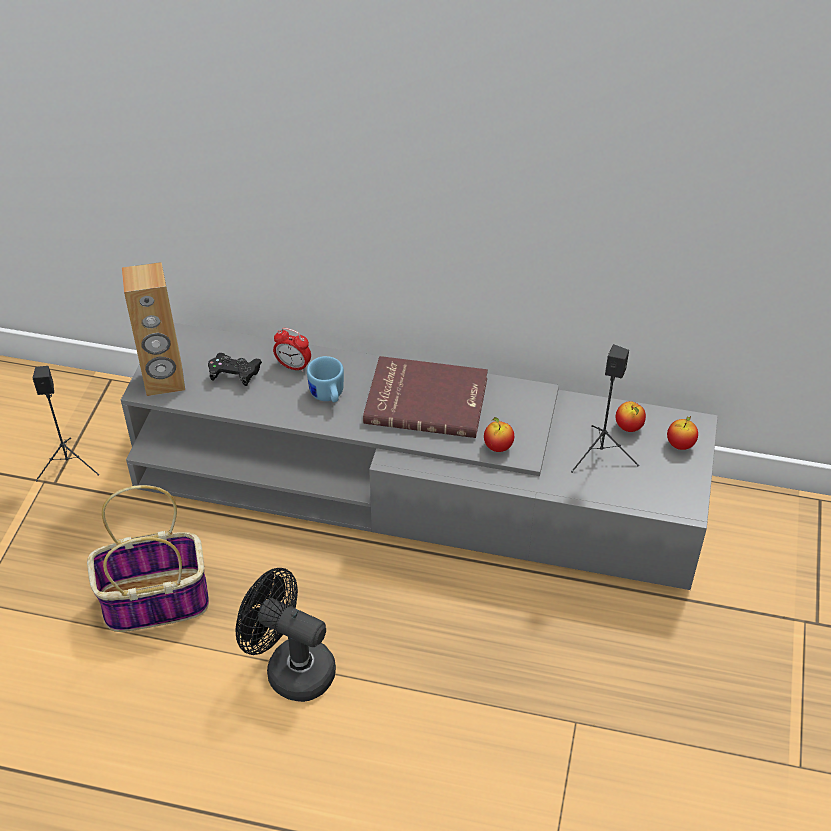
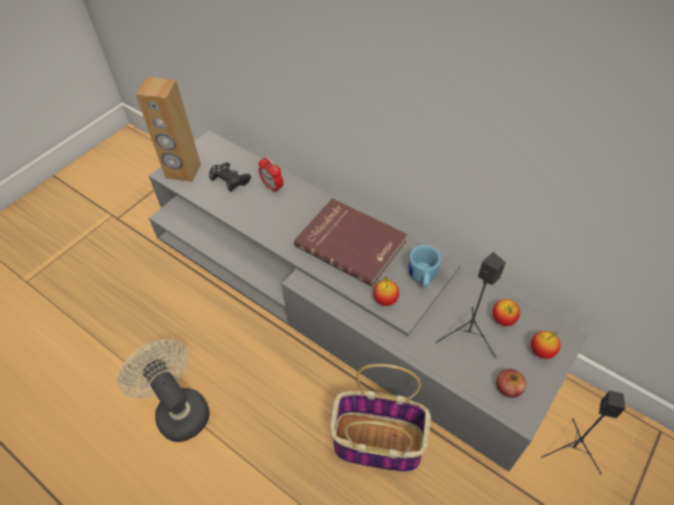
camera: 25 degrees right, 5 degrees up
black speaker [33,366,99,481] -> black speaker moved to [541,390,626,474]
basket [87,485,209,632] -> basket moved to [330,364,431,472]
black fan [235,568,336,702] -> beige fan [117,339,210,442]
blue mug [307,356,344,403] -> blue mug moved to [409,245,441,287]
none -> apple [496,369,526,398]

